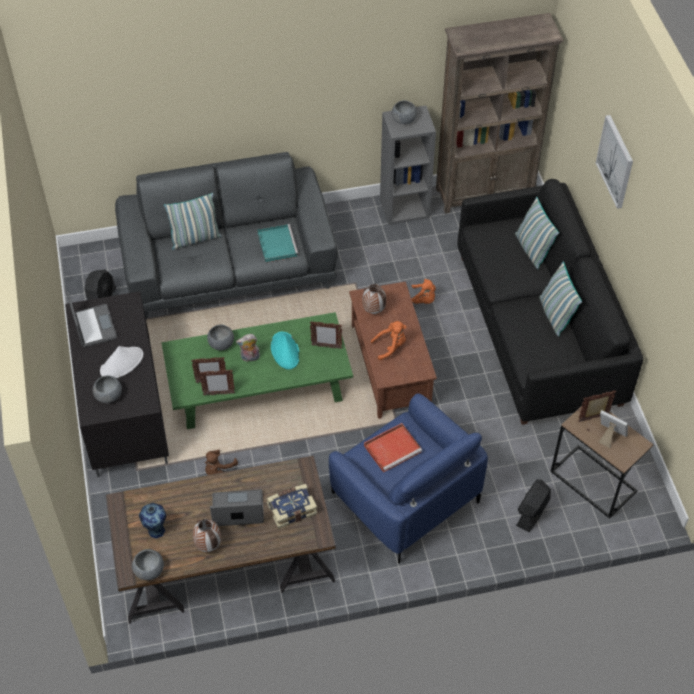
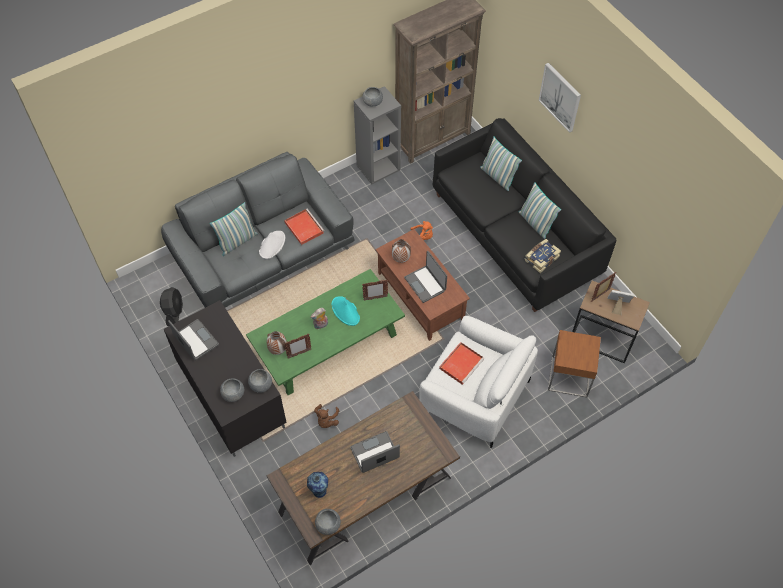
camera: 20 degrees left, 5 degrees up
white hat [100,346,143,378] -> white hat moved to [259,231,285,259]
vase [193,519,221,552] -> vase moved to [267,331,287,355]
picture frame [199,370,235,396] -> none
grey bowl [207,325,234,351] -> grey bowl moved to [248,369,272,393]
turquoise tray [257,224,298,263] -> red tray [284,209,324,245]
book [266,484,318,529] -> book moved to [525,239,561,273]
blue armchair [329,393,488,563] -> white armchair [419,316,538,448]
orange plush toy [371,321,407,360] -> laptop [404,251,447,303]
black fan [516,479,551,532] -> brown side table [548,330,601,397]

